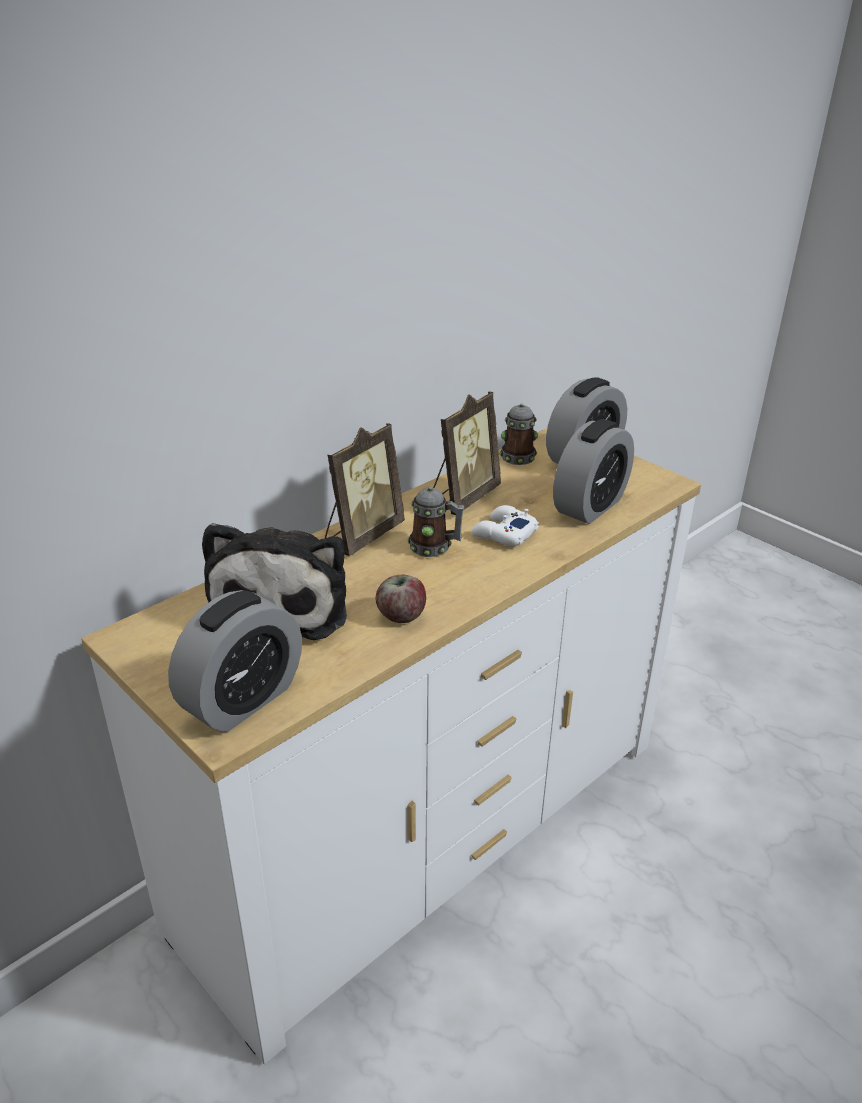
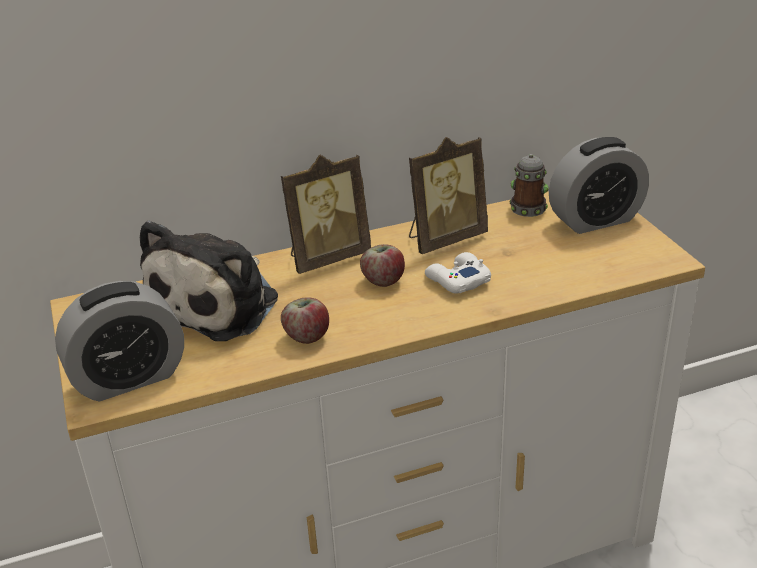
camera: 25 degrees right, 0 degrees up
mug [407,487,465,557] -> apple [360,244,405,287]
alarm clock [553,419,634,524] -> none

